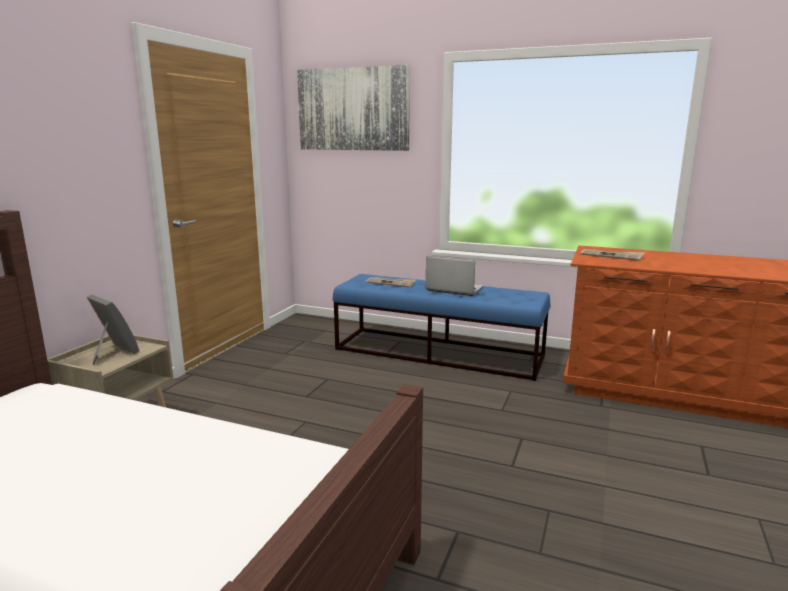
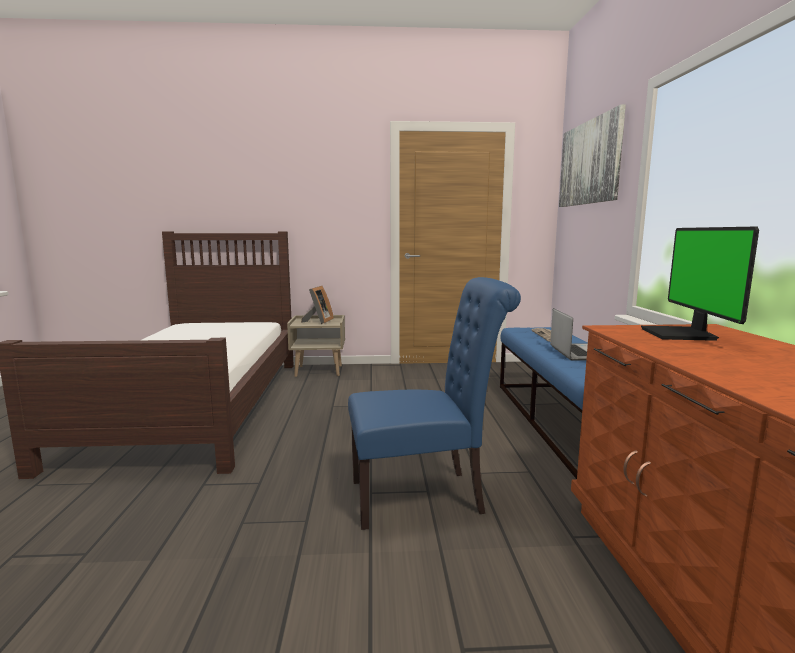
camera: 65 degrees right, 5 degrees down
newspaper [580,249,645,261] -> monitor [641,227,759,341]
none -> blue chair [348,277,521,530]

